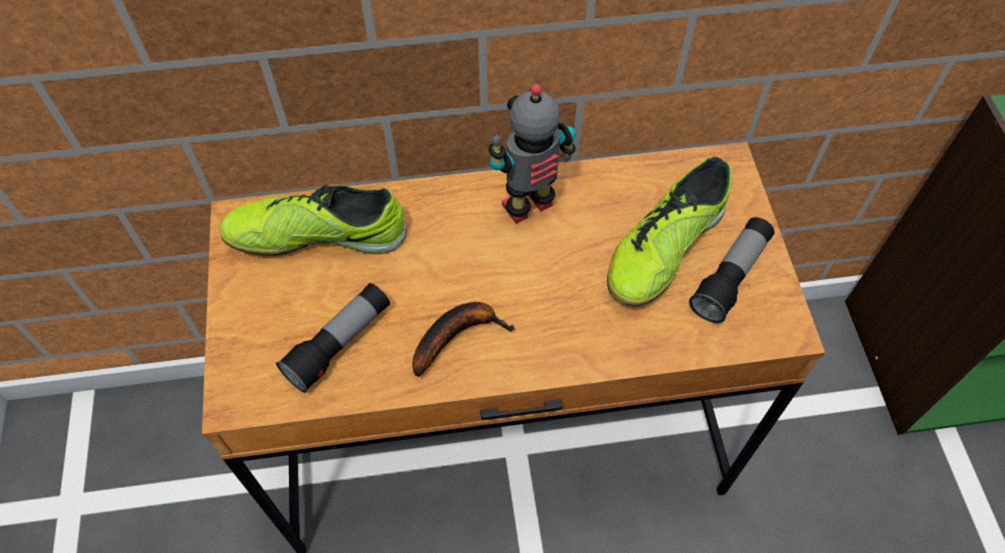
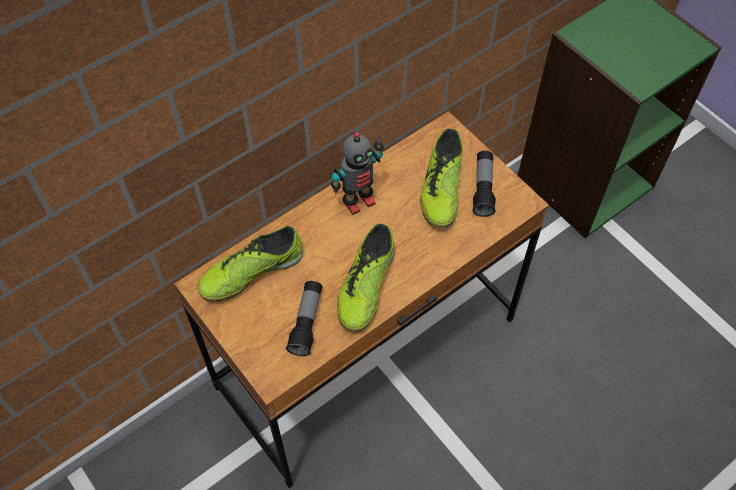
camera: 30 degrees left, 0 degrees up
banana [412,302,515,377] -> shoe [337,223,394,332]
toy robot [489,84,576,224] -> toy robot turned 150 degrees counterclockwise [331,132,384,215]

